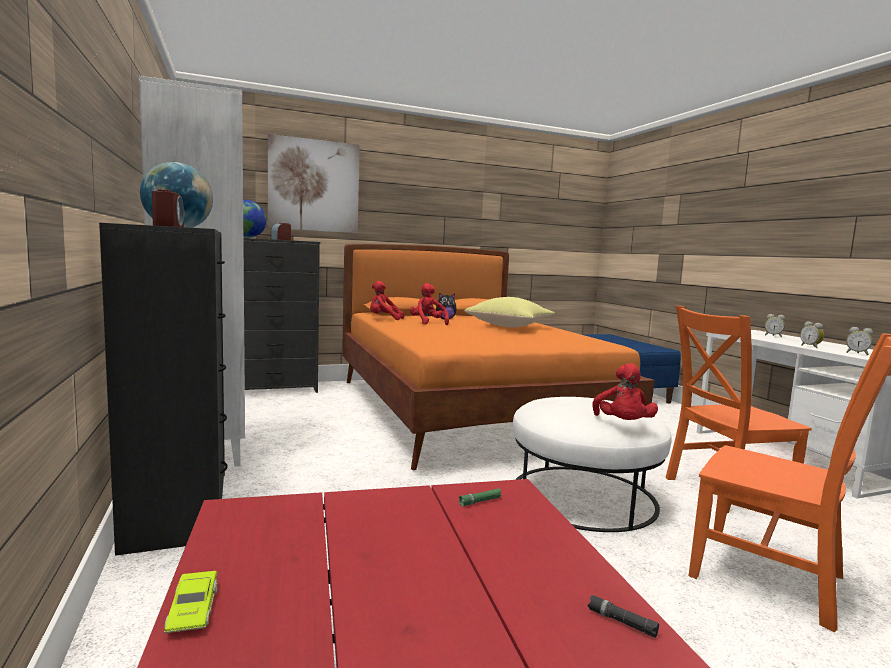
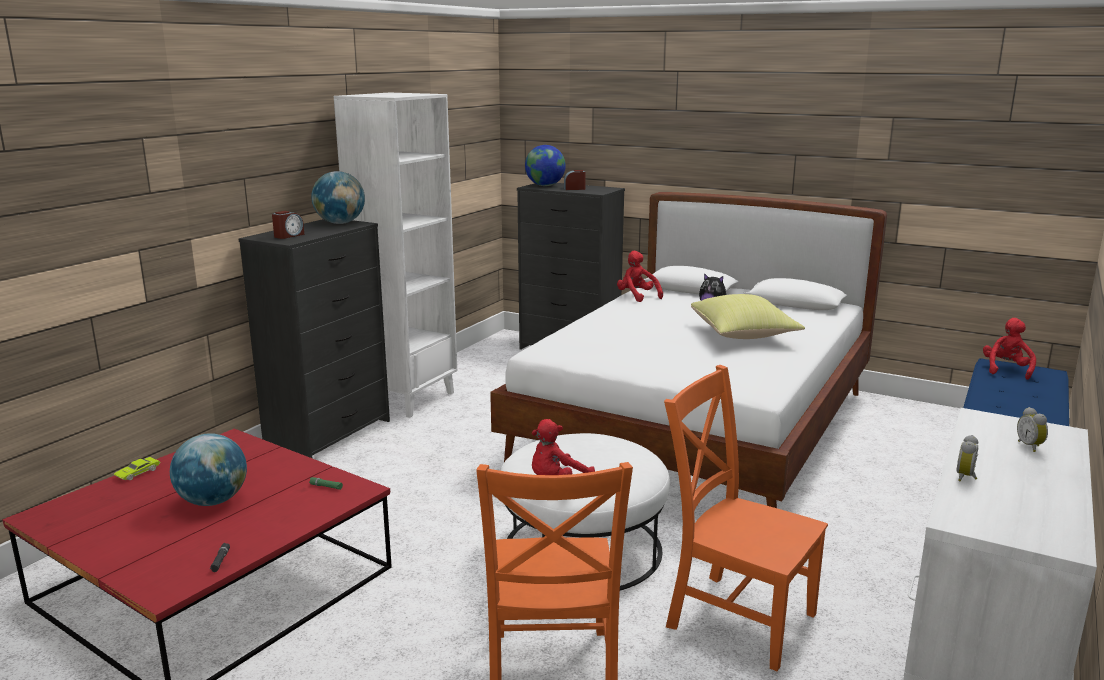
camera: 50 degrees right, 10 degrees up
picture [268,134,360,233] -> none
orange bed [342,244,654,470] -> white bed [490,192,887,508]
red plush toy [410,283,449,325] -> red plush toy moved to [983,318,1036,380]
alarm clock [846,327,873,355] -> none
none -> globe [170,434,247,506]

